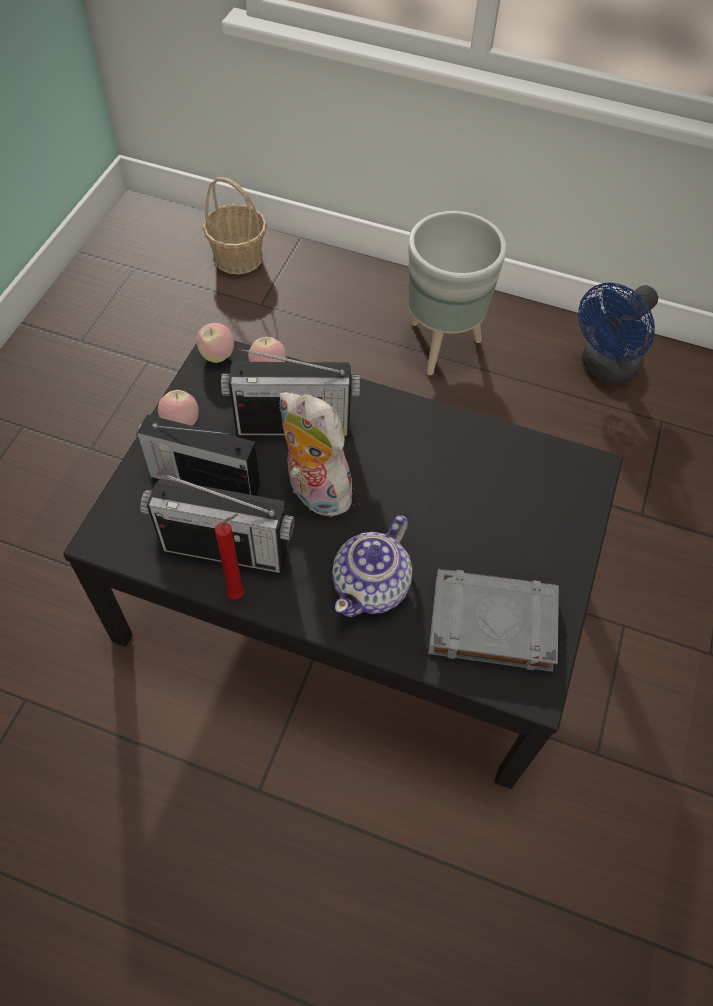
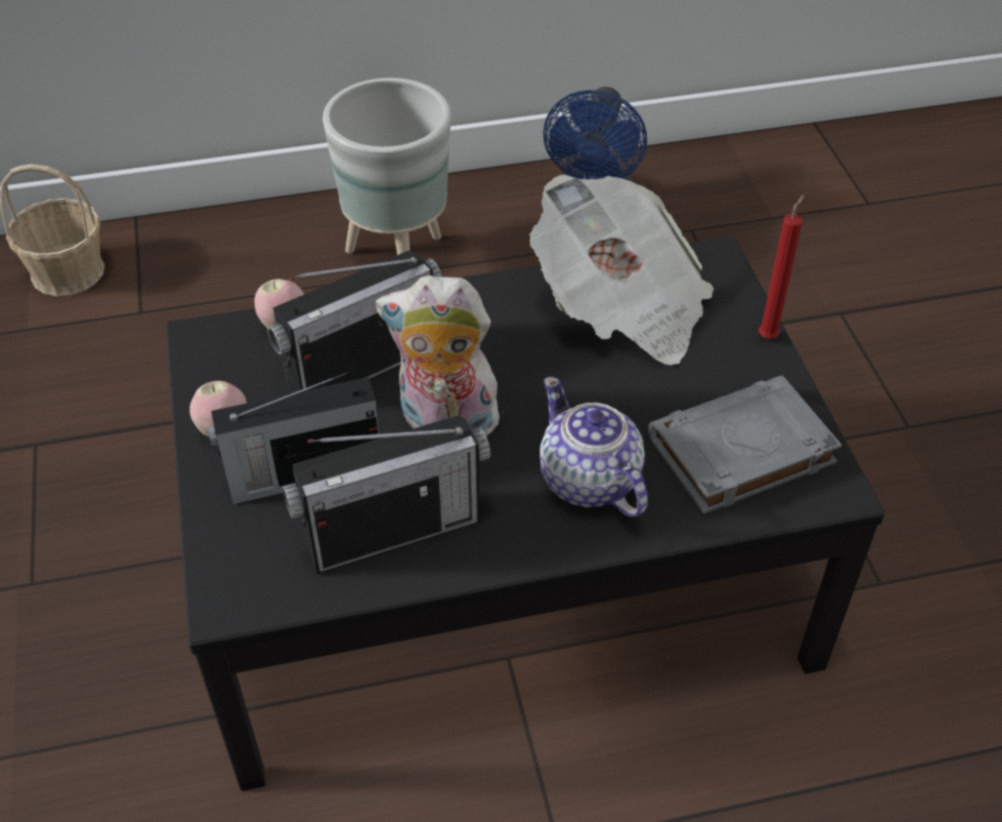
camera: 30 degrees left, 10 degrees down
apple [196,323,234,363] -> none
red candle [215,514,244,599] -> red candle moved to [758,194,804,339]
teapot [332,516,412,617] -> teapot turned 150 degrees clockwise [540,376,648,517]
none -> newspaper [529,174,714,365]

